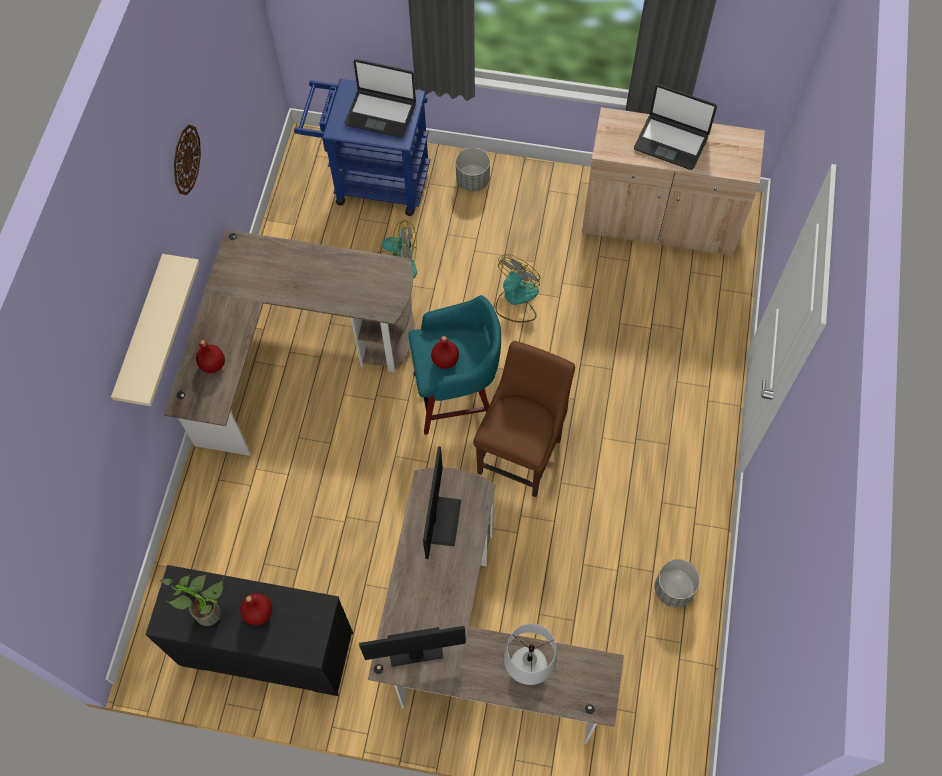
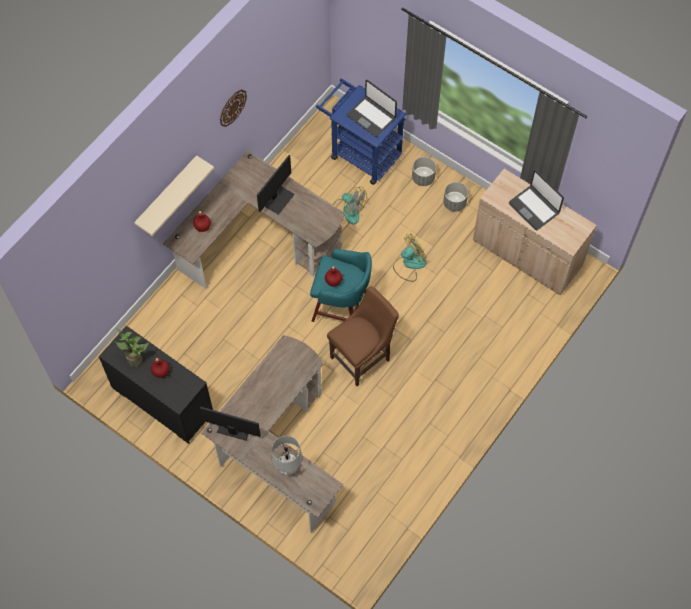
camera: 25 degrees right, 0 degrees up
monitor [423,446,462,559] -> monitor moved to [257,155,295,215]
grey planter [654,559,700,608] -> grey planter moved to [443,182,468,212]

